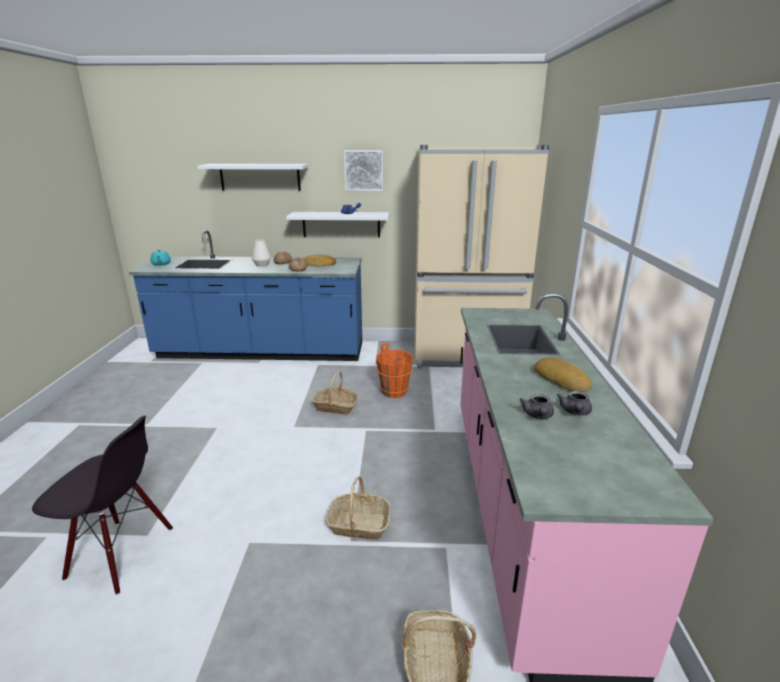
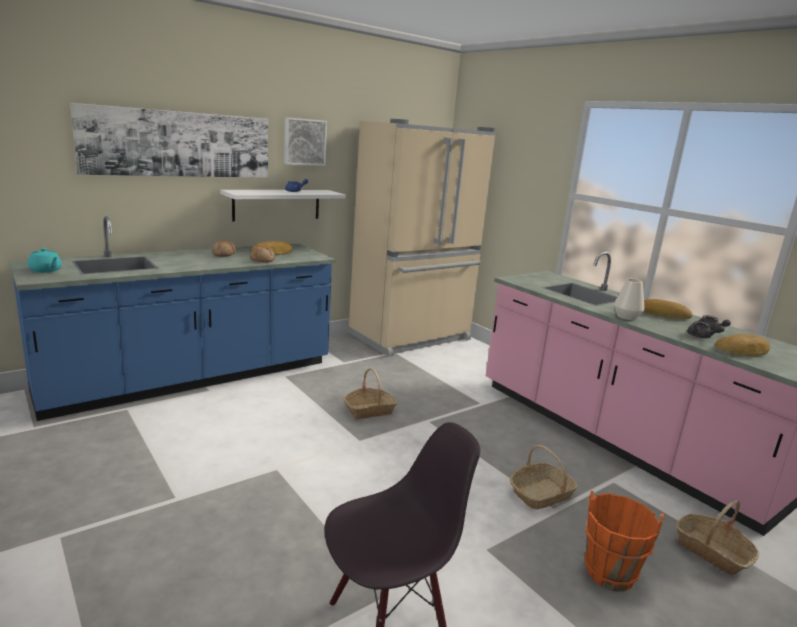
camera: 40 degrees left, 5 degrees down
white shelf [198,164,309,191] -> picture [70,103,268,178]
white vase [252,239,271,267] -> white vase moved to [614,279,645,320]
orange bucket [376,343,413,398] -> orange bucket moved to [585,491,665,591]
none -> bread [715,334,770,357]

